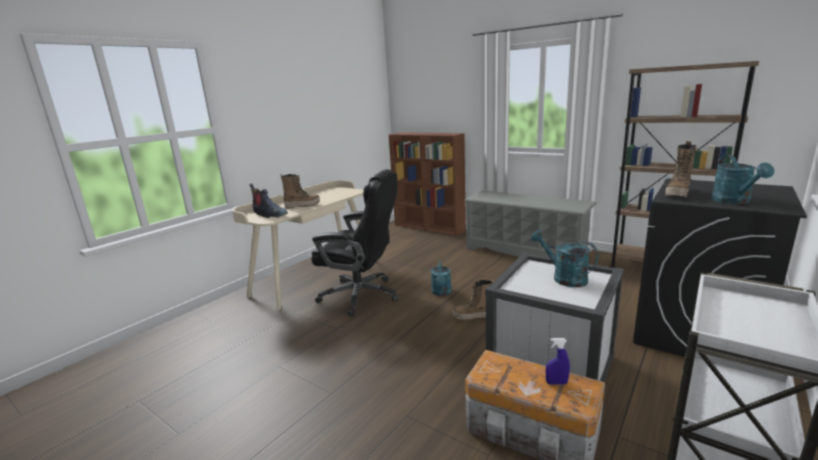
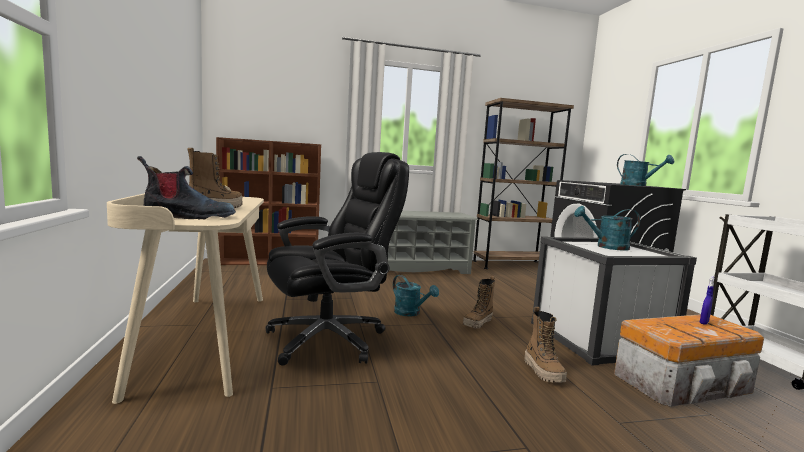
camera: 50 degrees left, 10 degrees down
boot [665,141,698,197] -> boot moved to [524,307,567,382]

